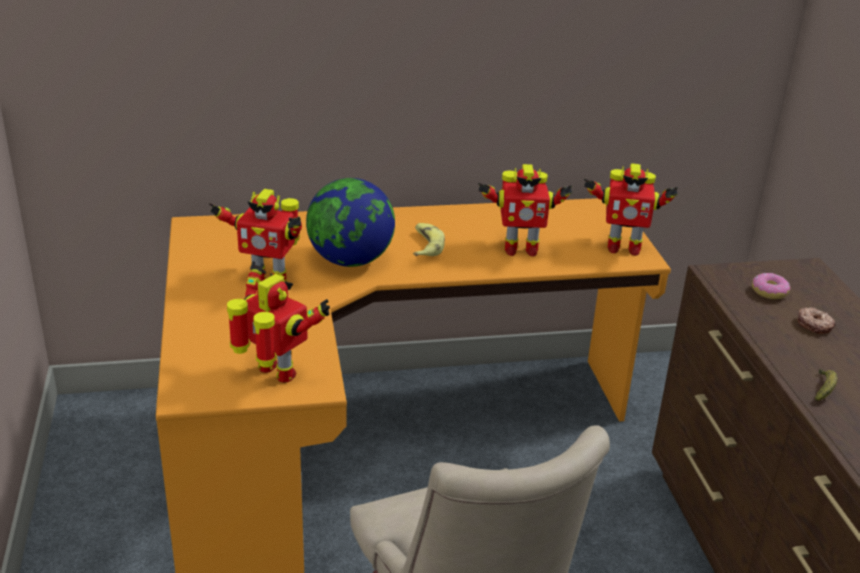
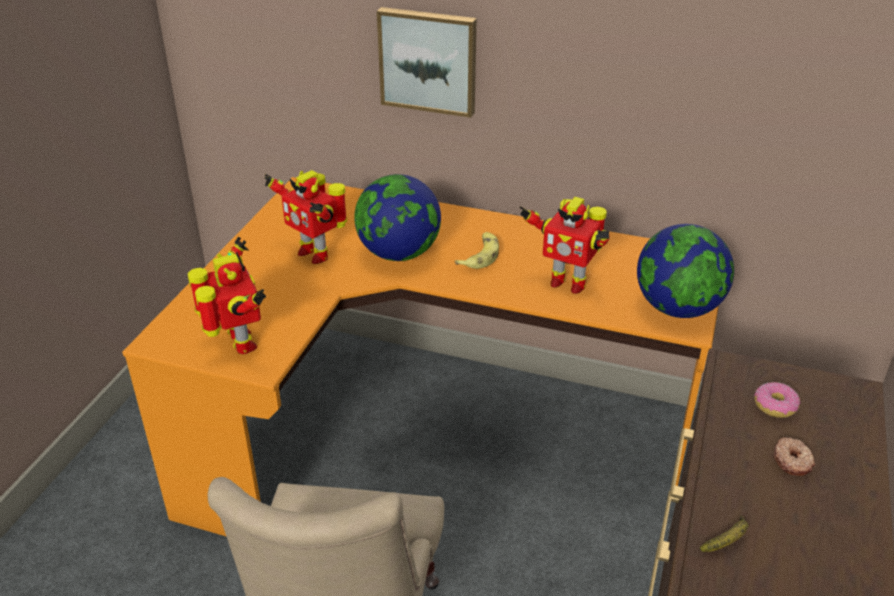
camera: 30 degrees right, 5 degrees up
toy robot [584,164,678,256] -> globe [637,224,734,318]
none -> picture [377,7,477,118]

